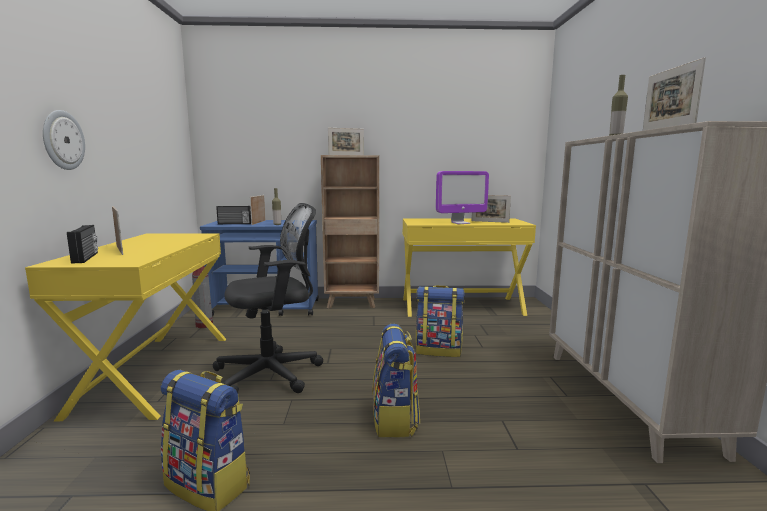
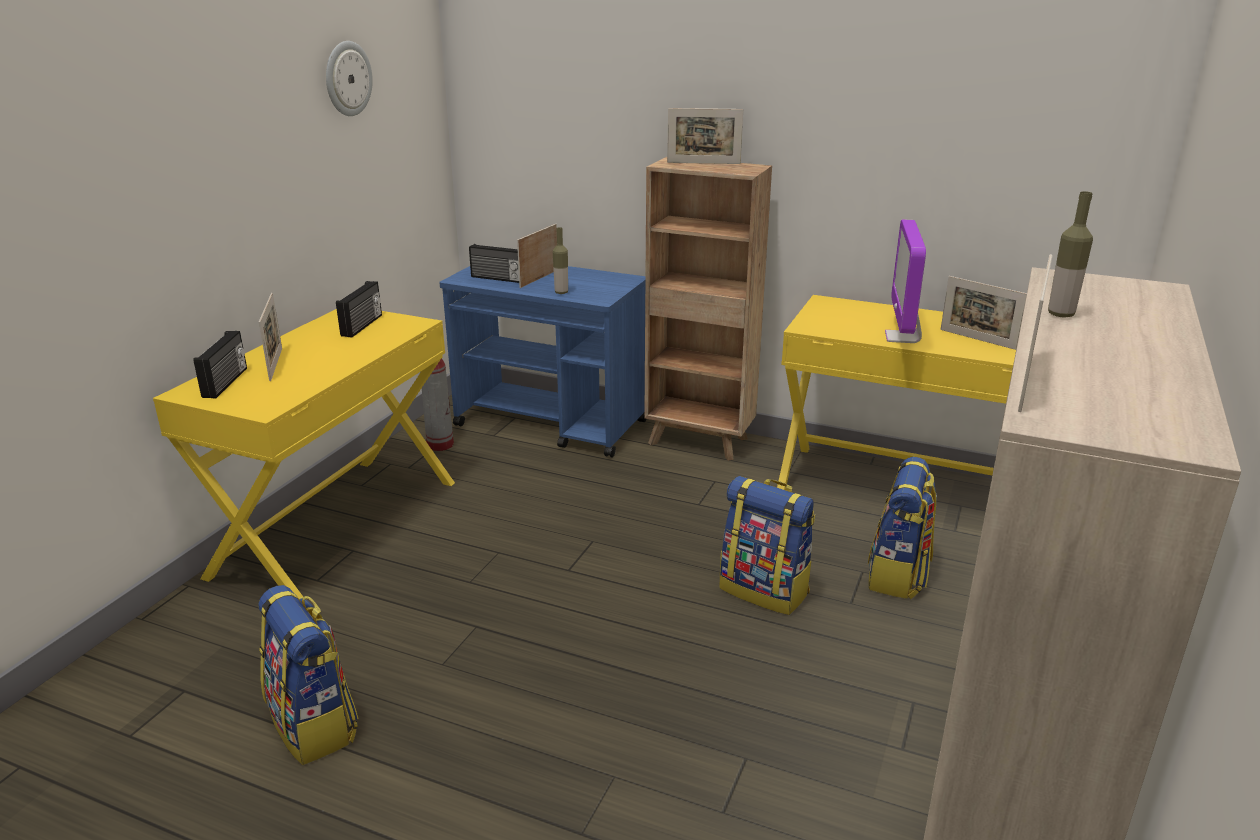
camera: 25 degrees right, 15 degrees up
wall clock [43,110,85,170] -> wall clock moved to [326,41,373,116]
black office chair [213,203,323,393] -> none
backpack [372,324,420,438] -> backpack moved to [868,457,937,599]
monitor [436,171,489,224] -> monitor turned 90 degrees clockwise [885,219,926,343]
none -> radio [336,281,382,337]

